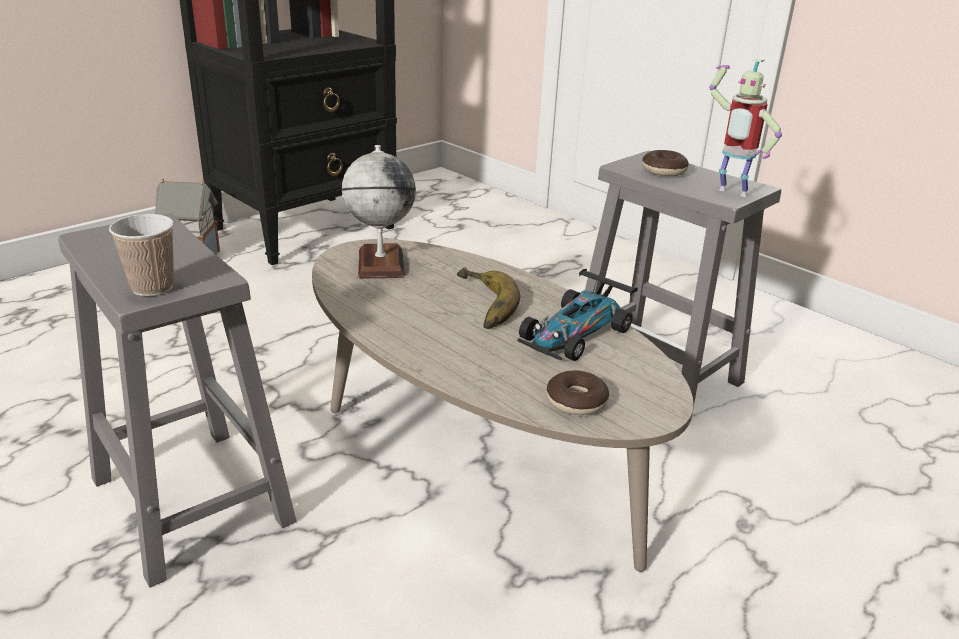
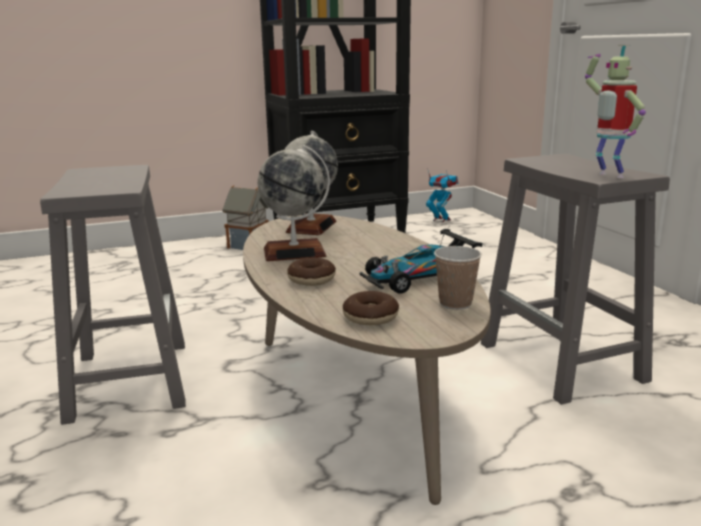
camera: 25 degrees right, 10 degrees down
cup [109,214,174,296] -> cup moved to [434,246,482,310]
banana [457,267,520,329] -> none
donut [642,150,689,176] -> donut moved to [287,258,336,286]
none -> globe [258,145,330,261]
none -> toy robot [426,168,458,222]

